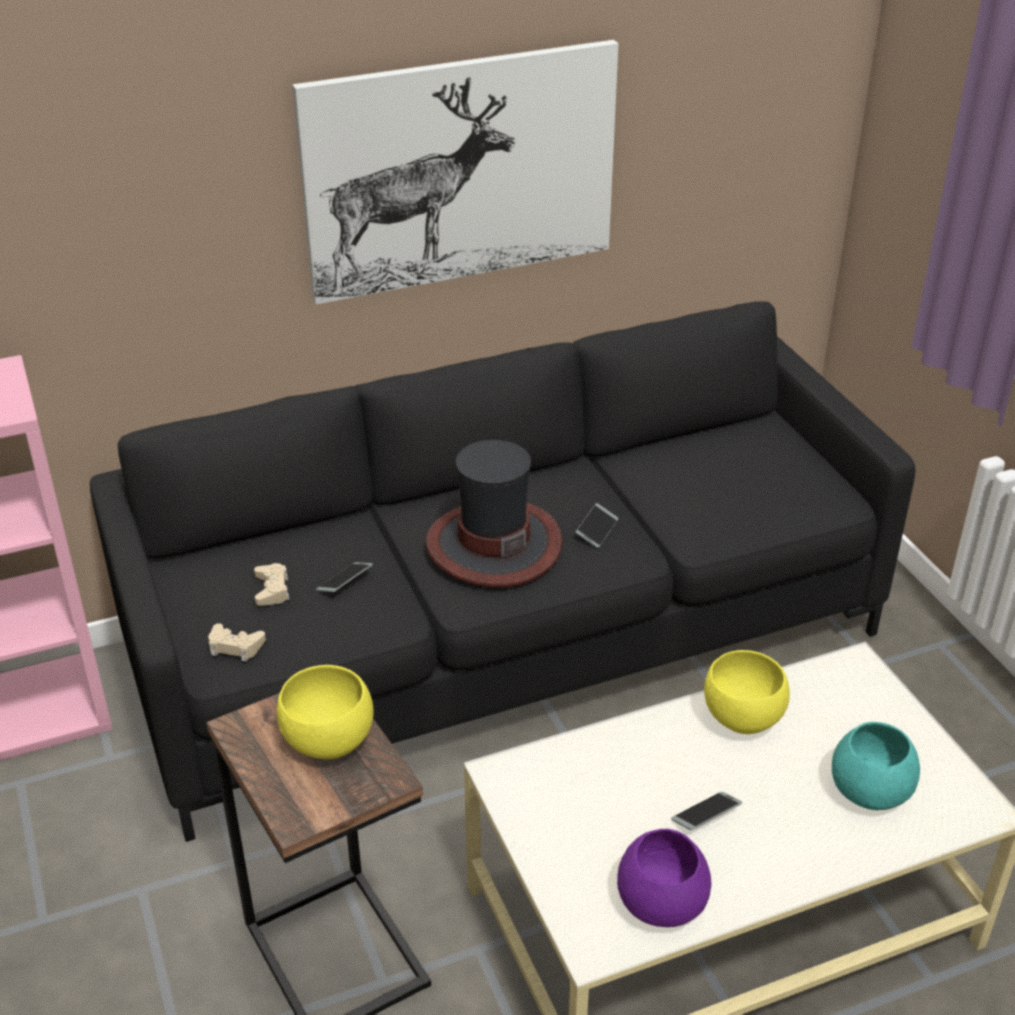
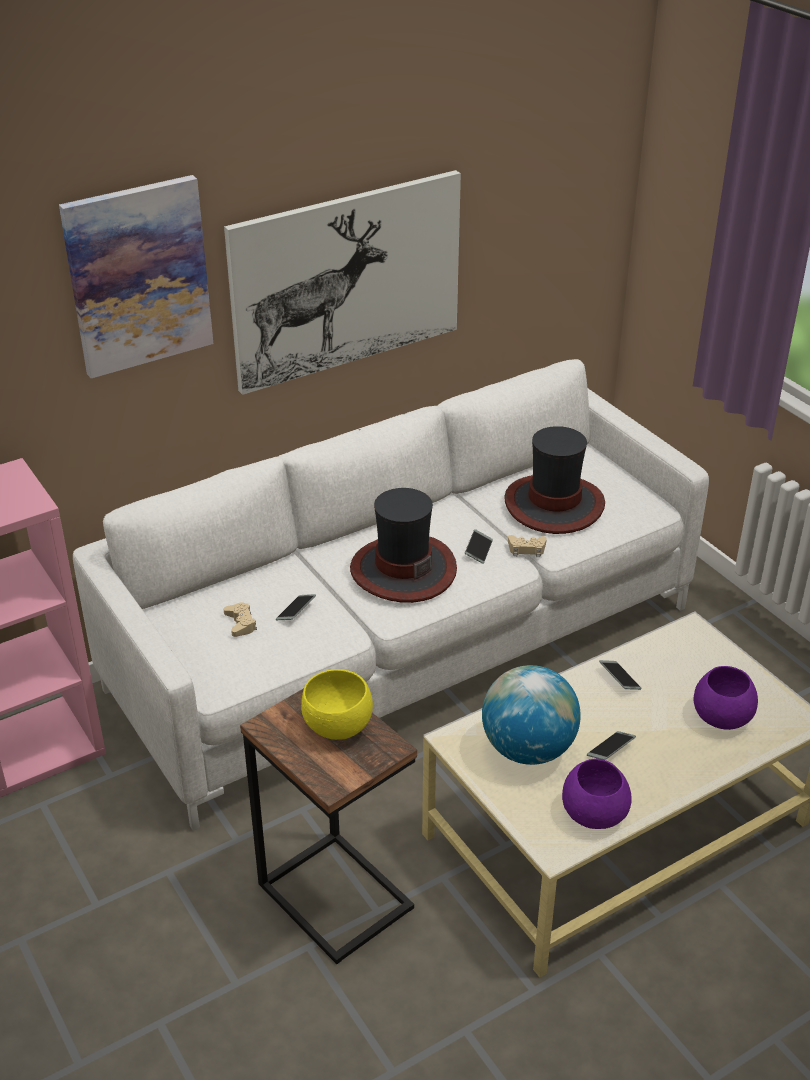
camera: 10 degrees left, 0 degrees up
black sofa [90,301,916,842] -> white sofa [73,359,709,831]
beige game controller [208,623,266,662] -> beige game controller moved to [508,535,547,557]
yellow bowl [704,650,790,734] -> phone [599,660,642,690]
turquoise bowl [832,722,920,810] -> purple bowl [694,666,758,730]
none -> picture [59,175,214,379]
none -> globe [482,665,581,765]
none -> hat [504,426,605,534]

